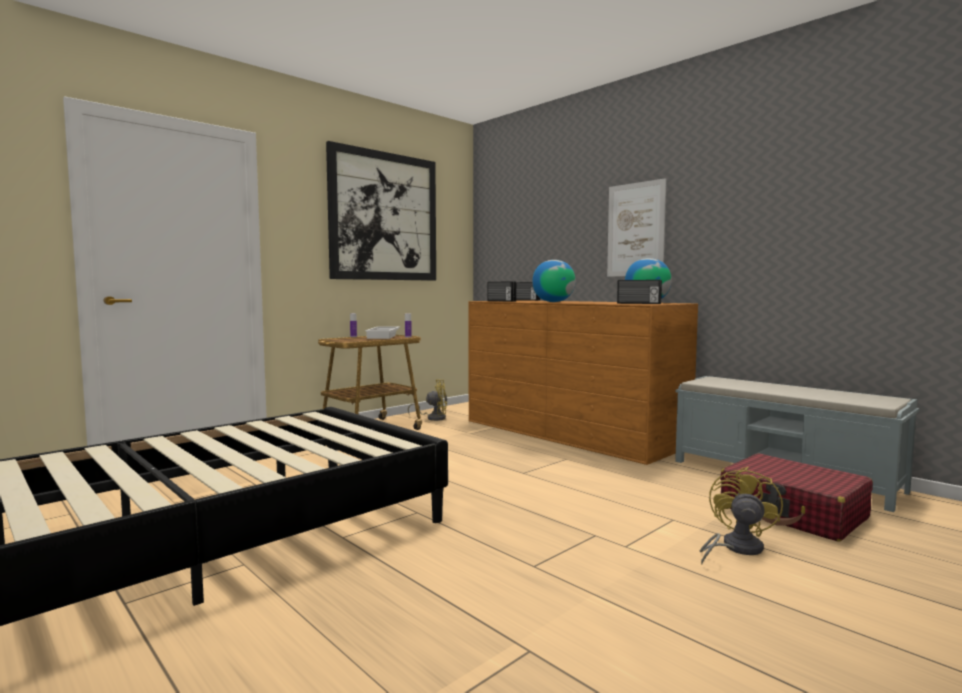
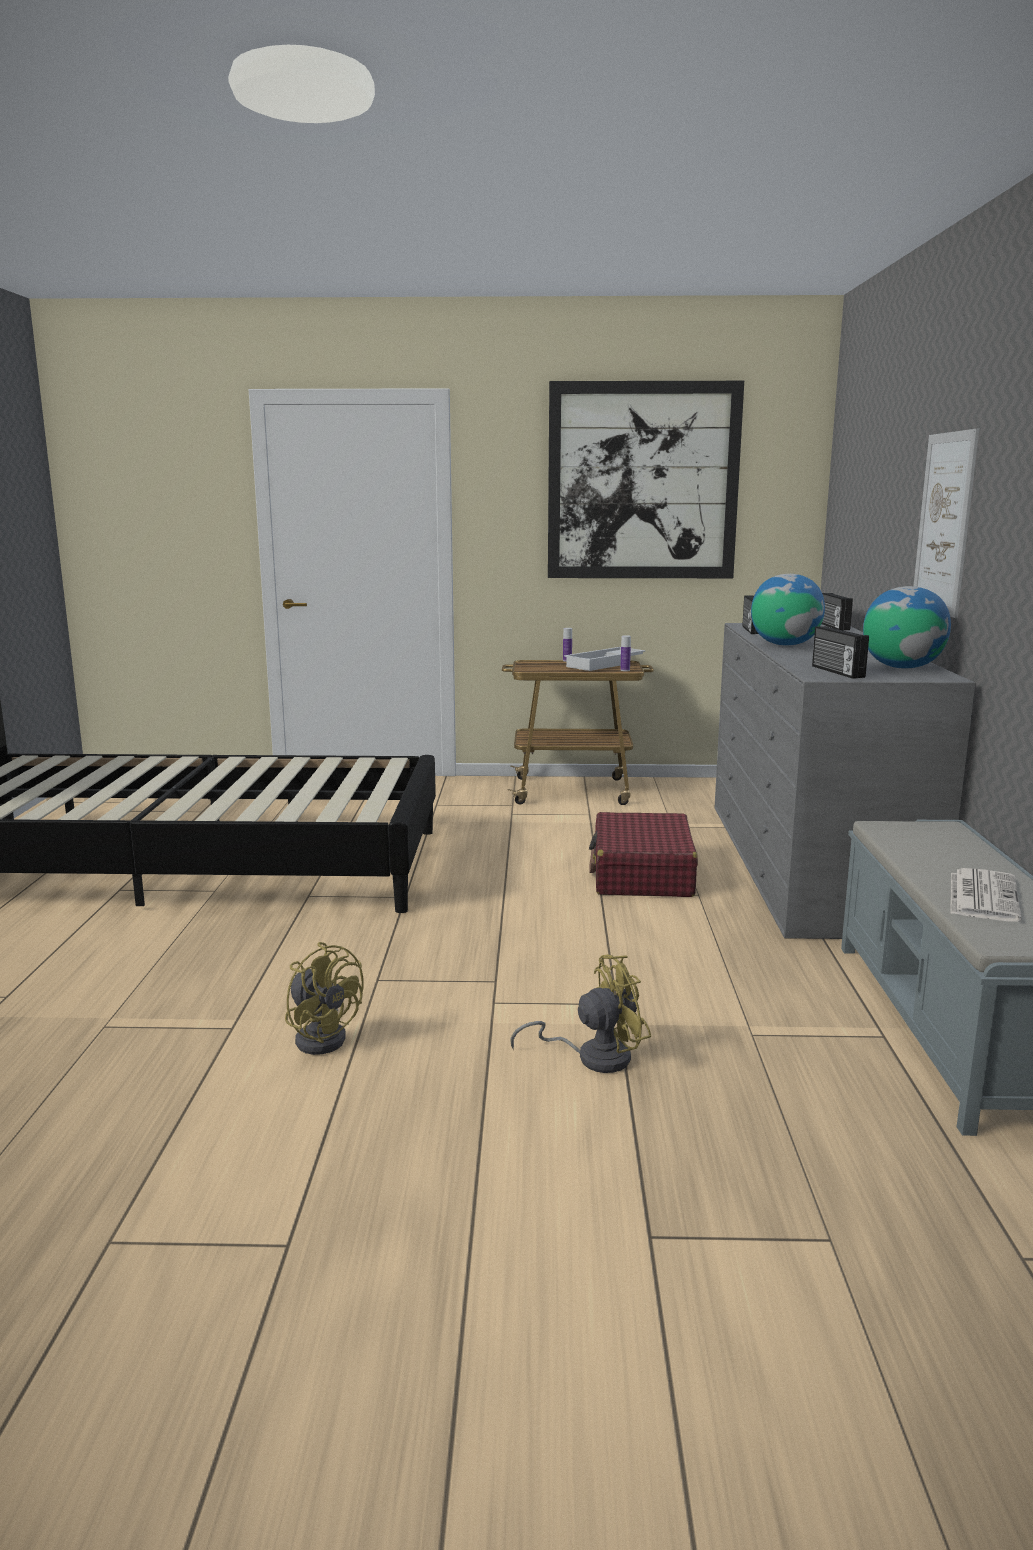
camera: 45 degrees right, 10 degrees up
yellow fan [408,380,447,421] -> yellow fan moved to [285,942,364,1055]
brown dresser [468,300,698,465] -> grey dresser [715,623,976,939]
red suitcase [720,453,873,542] -> red suitcase moved to [589,812,698,897]
none -> newspaper [950,868,1021,922]

